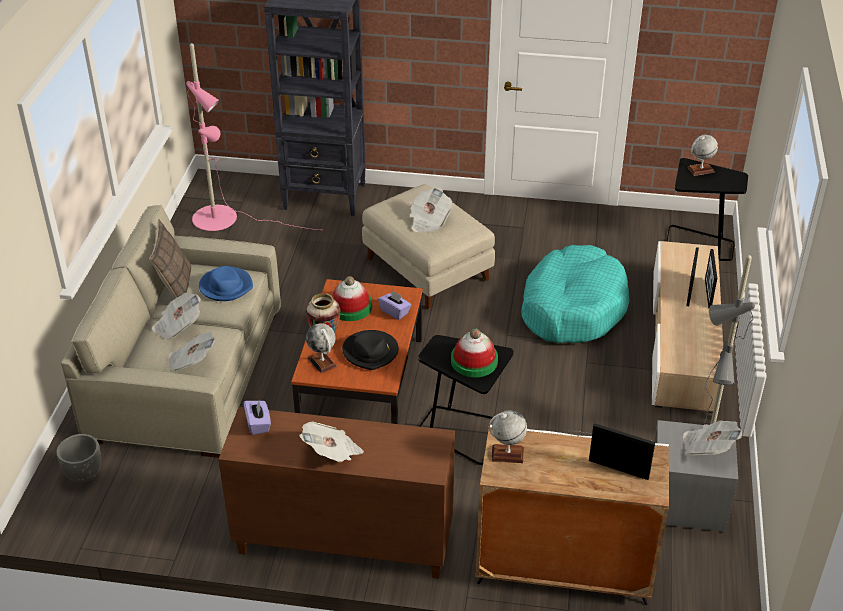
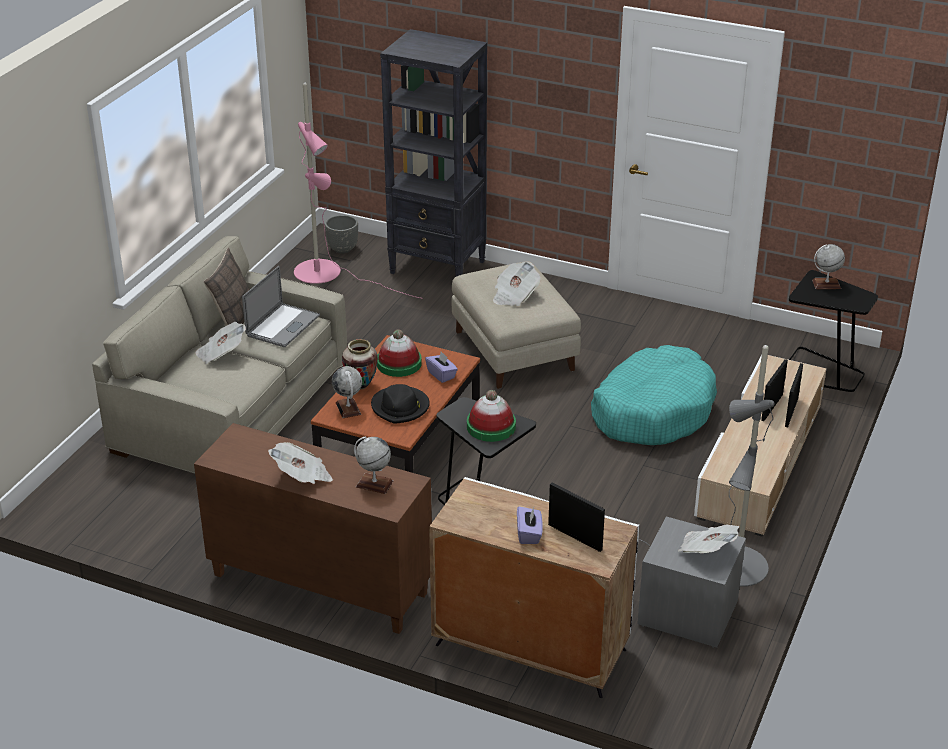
camera: 15 degrees right, 5 degrees down
grey planter [57,434,101,482] -> grey planter moved to [325,215,358,254]
newspaper [168,332,215,372] -> none
blue hat [199,266,253,301] -> laptop [242,266,320,347]
purple tissue box [244,401,271,435] -> purple tissue box moved to [517,507,543,544]
globe [489,410,527,463] -> globe moved to [354,436,393,494]

